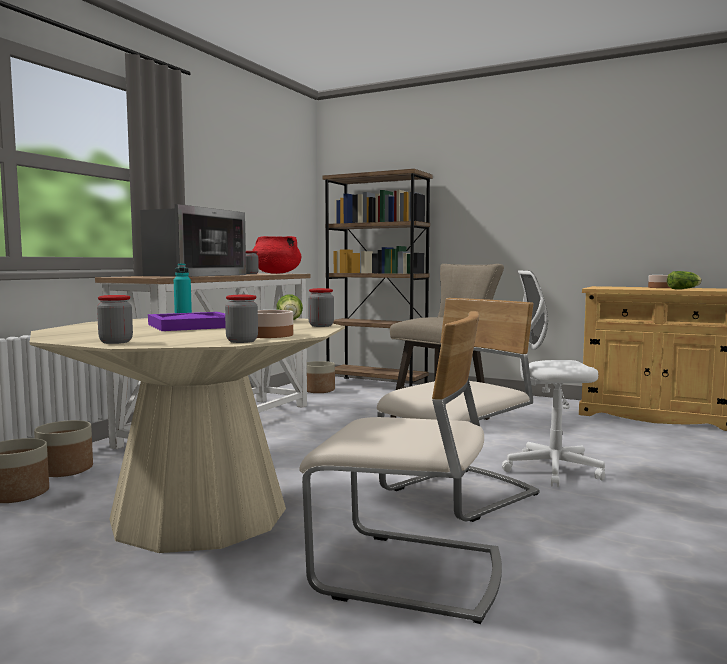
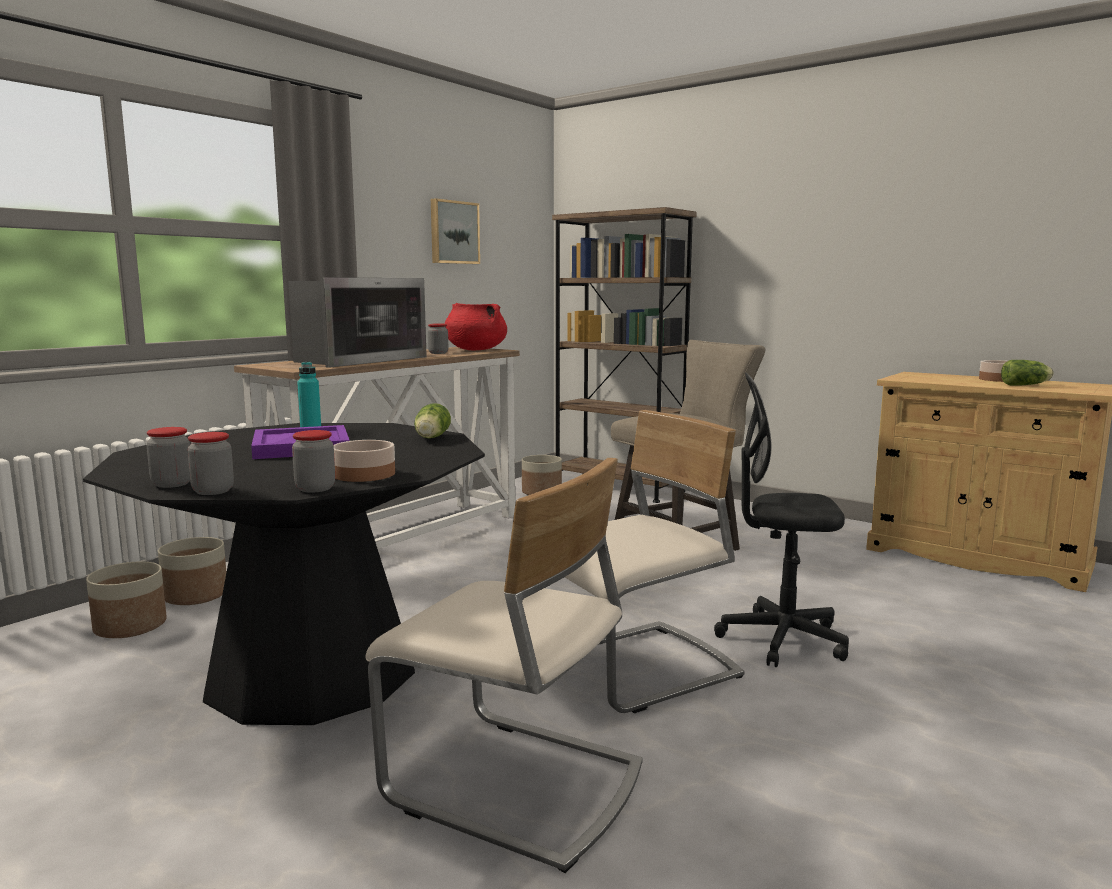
camera: 10 degrees right, 5 degrees up
beige dining table [30,318,345,553] -> black dining table [83,423,485,725]
jar [308,288,334,327] -> jar moved to [187,432,234,495]
white office chair [502,270,605,487] -> black office chair [714,373,849,667]
none -> picture [431,198,480,264]

